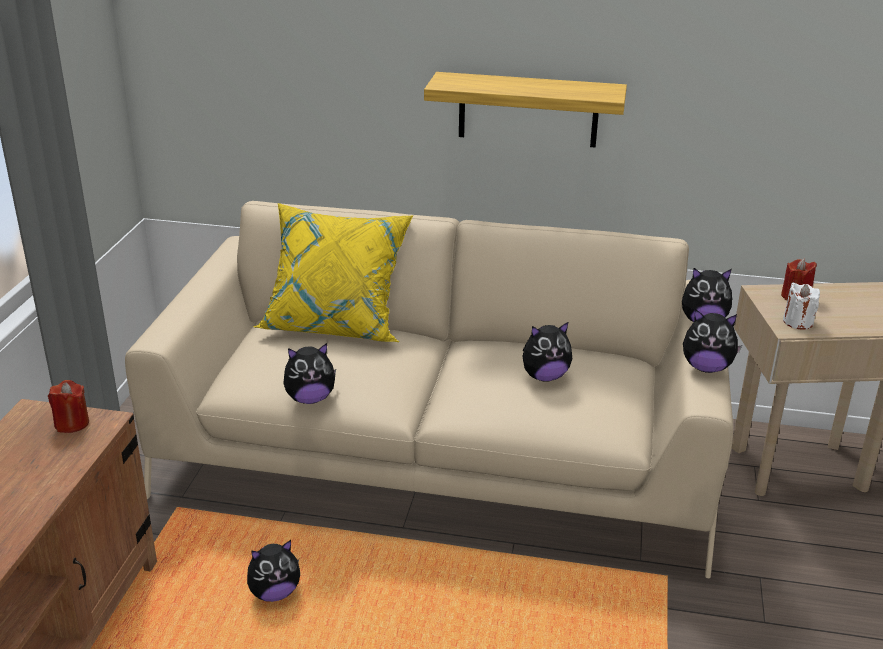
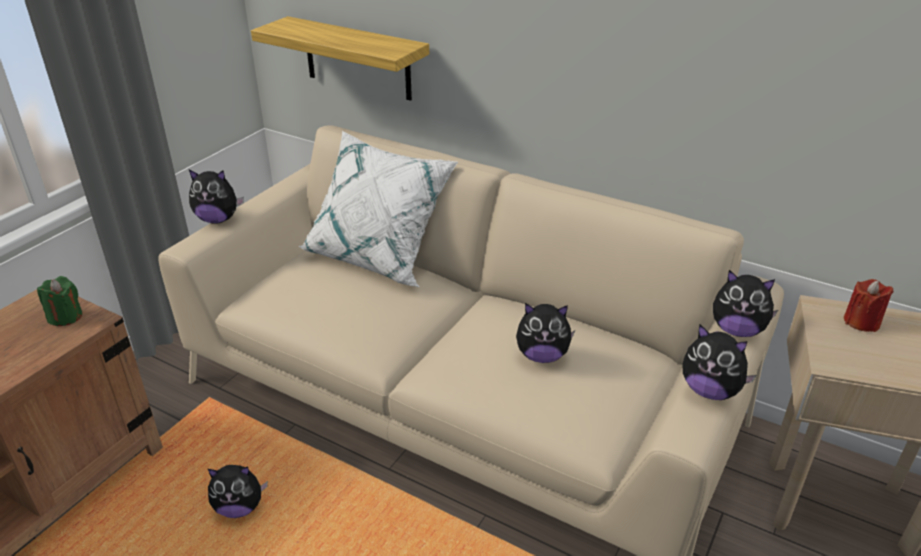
camera: 20 degrees right, 5 degrees up
red candle [48,380,89,433] -> green candle [37,276,82,326]
yellow pillow [254,203,413,342] -> white pillow [299,131,458,287]
plush toy [283,343,336,404] -> plush toy moved to [189,169,244,224]
shelf [424,72,627,148] -> shelf moved to [251,16,429,101]
white candle [783,283,820,330] -> none

